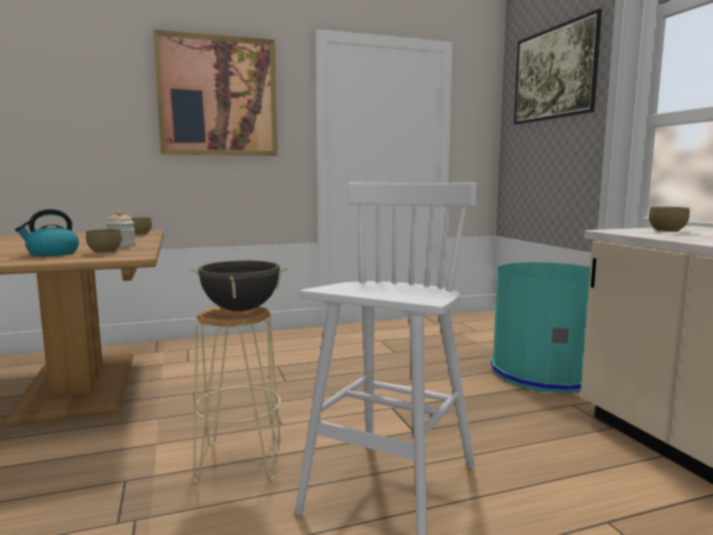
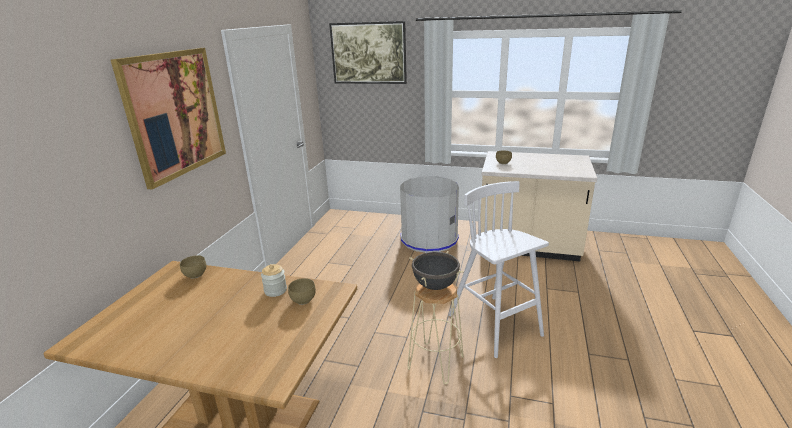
camera: 55 degrees left, 15 degrees up
kettle [15,209,79,256] -> none
turquoise trash can [491,262,590,394] -> grey trash can [400,176,459,253]

